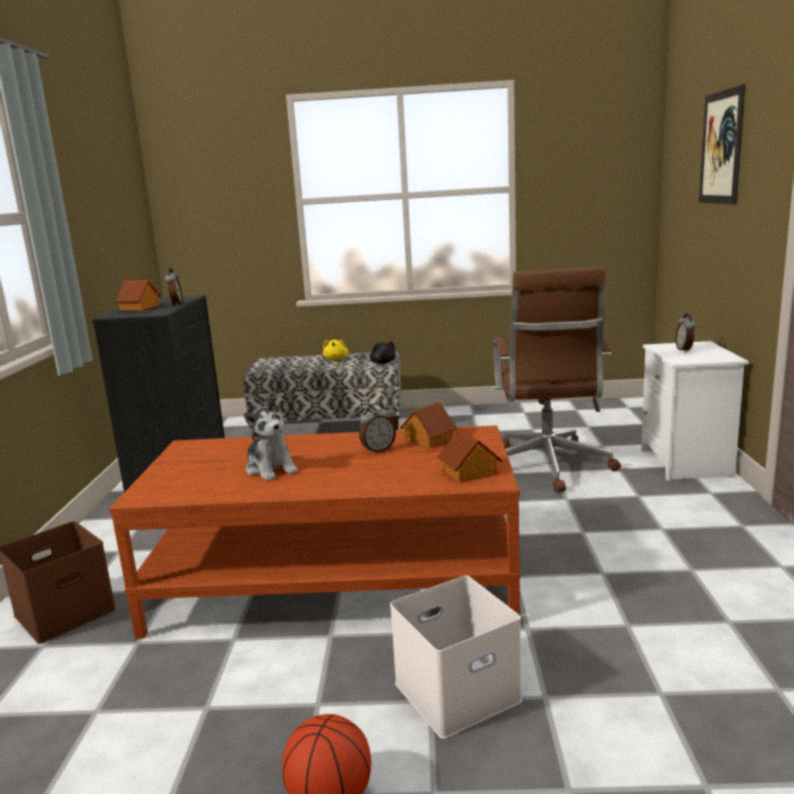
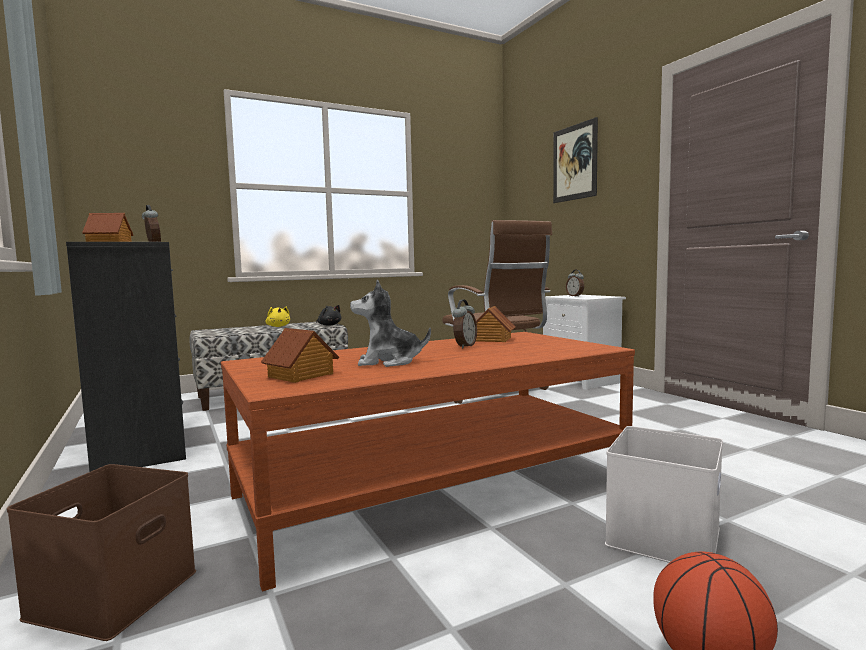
camera: 30 degrees left, 10 degrees down
plush toy [243,397,298,481] -> plush toy turned 150 degrees clockwise [350,279,431,367]
toy house [437,428,503,483] -> toy house moved to [261,328,339,383]

